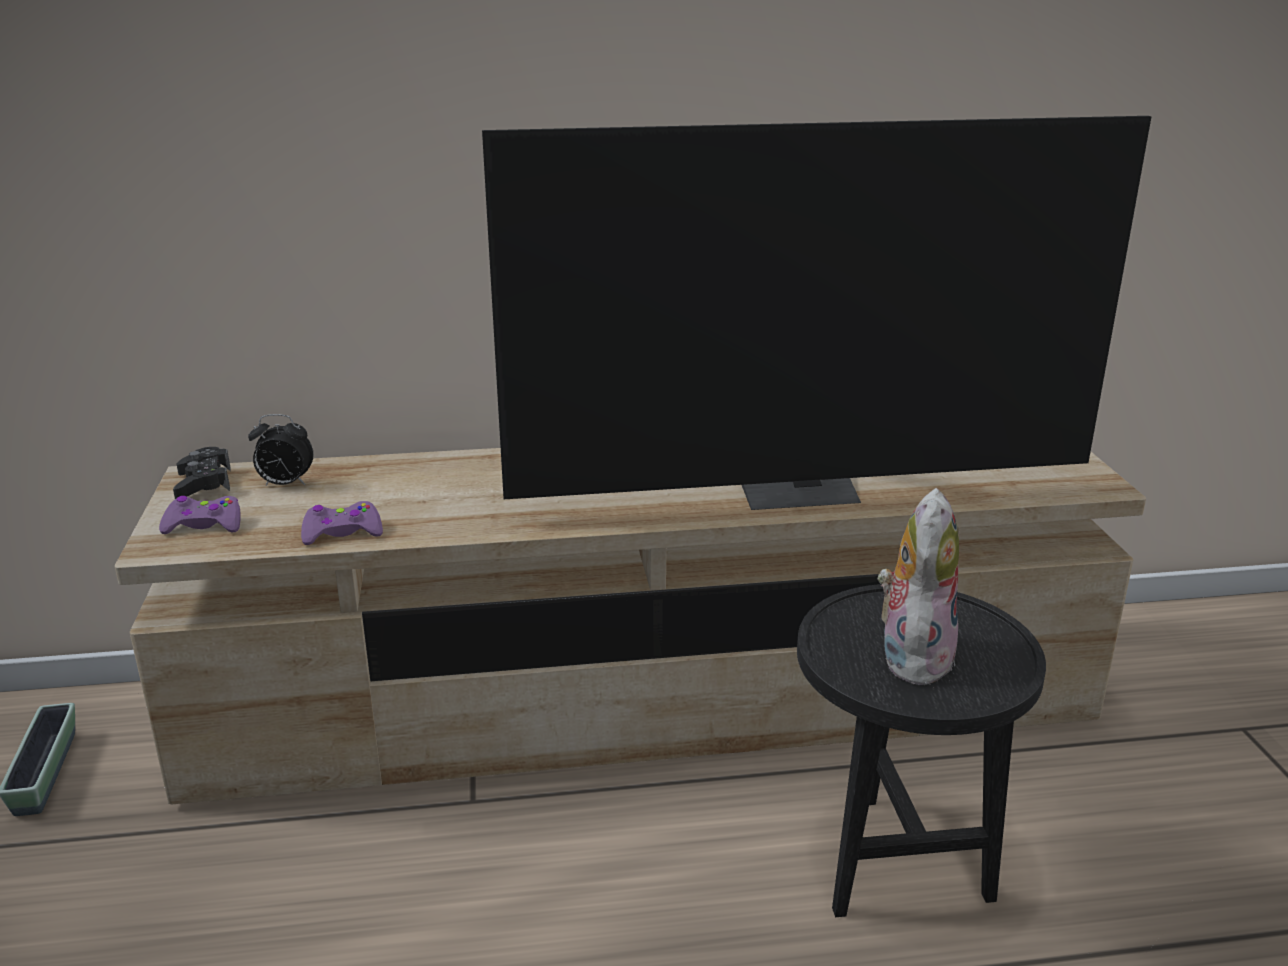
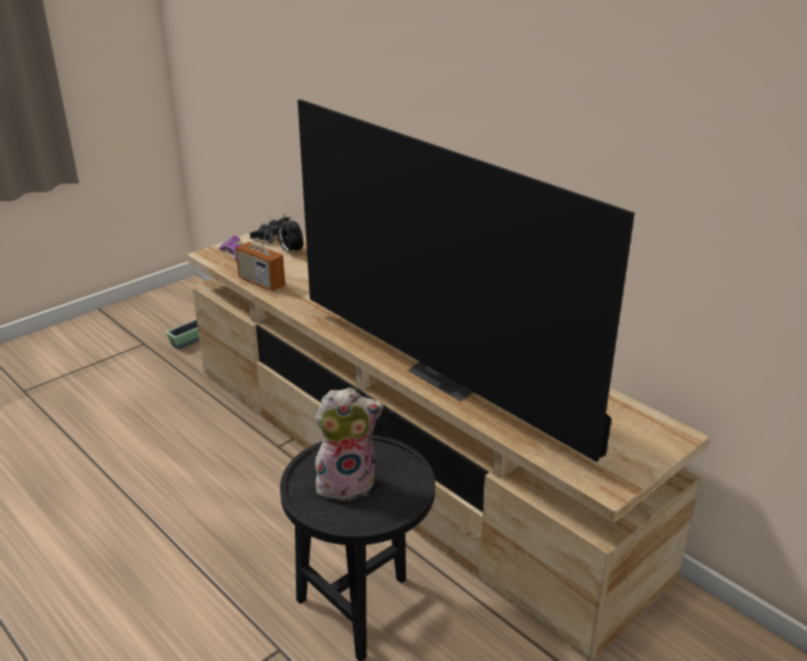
camera: 55 degrees right, 5 degrees up
purple game controller [301,501,383,545] -> radio [236,214,285,291]

